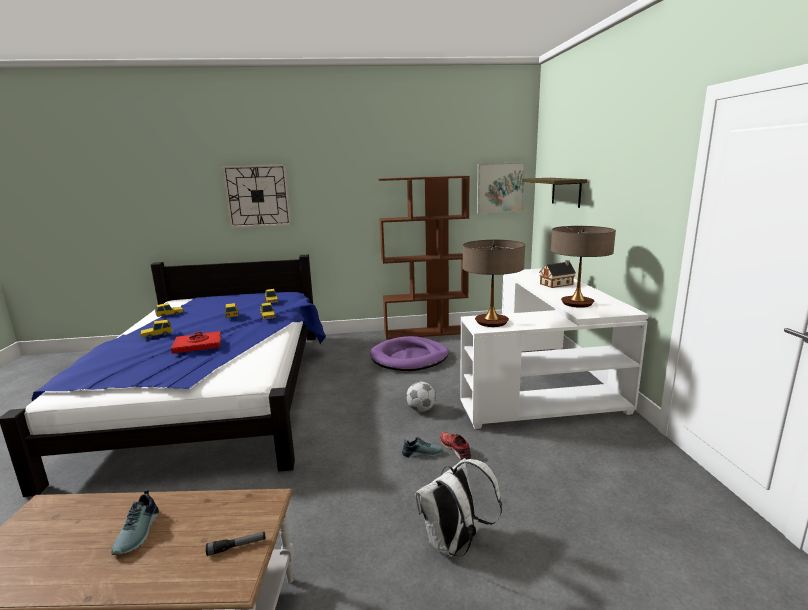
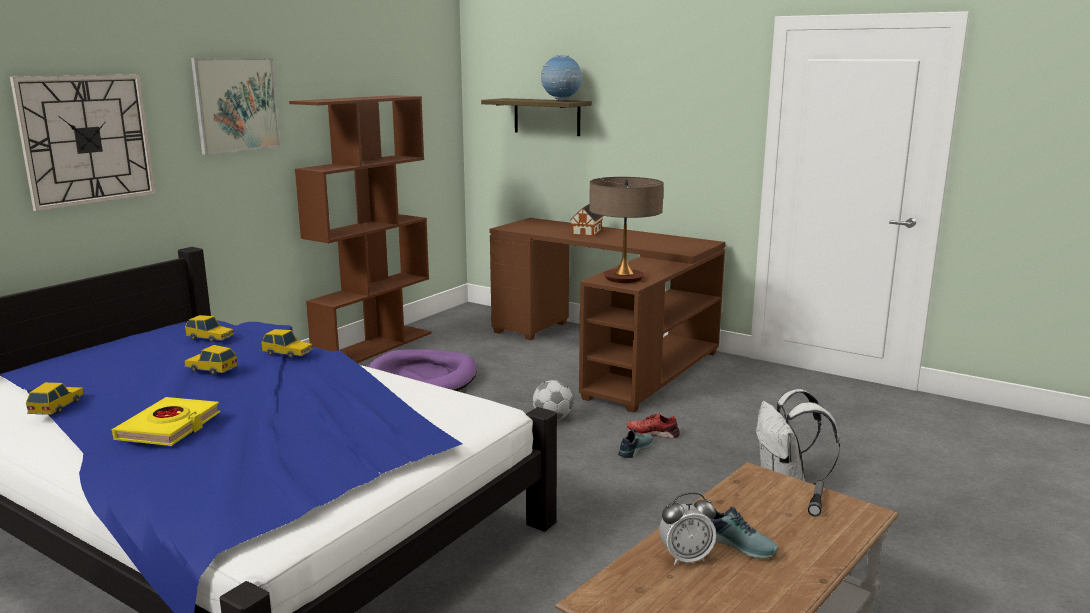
camera: 50 degrees left, 0 degrees up
toy car [141,320,172,338] -> yellow book [112,397,220,446]
red book [171,331,221,354] -> none
white desk [460,268,649,429] -> brown desk [489,218,725,413]
picture [477,162,526,213] -> picture moved to [191,58,280,155]
table lamp [551,226,616,308] -> none
none -> globe [541,55,582,101]
none -> alarm clock [659,492,717,565]

